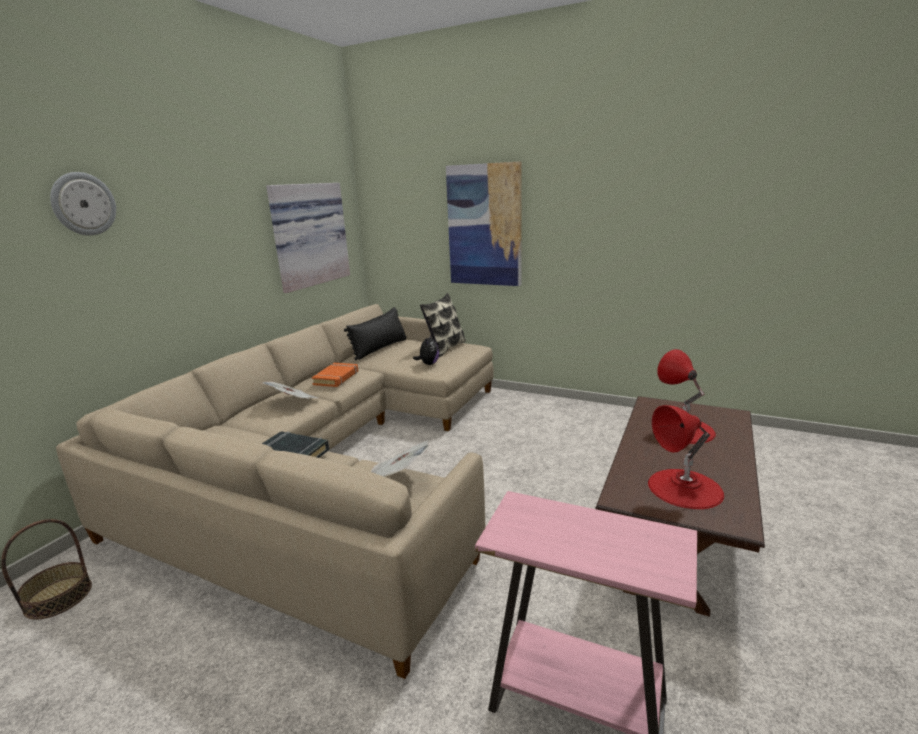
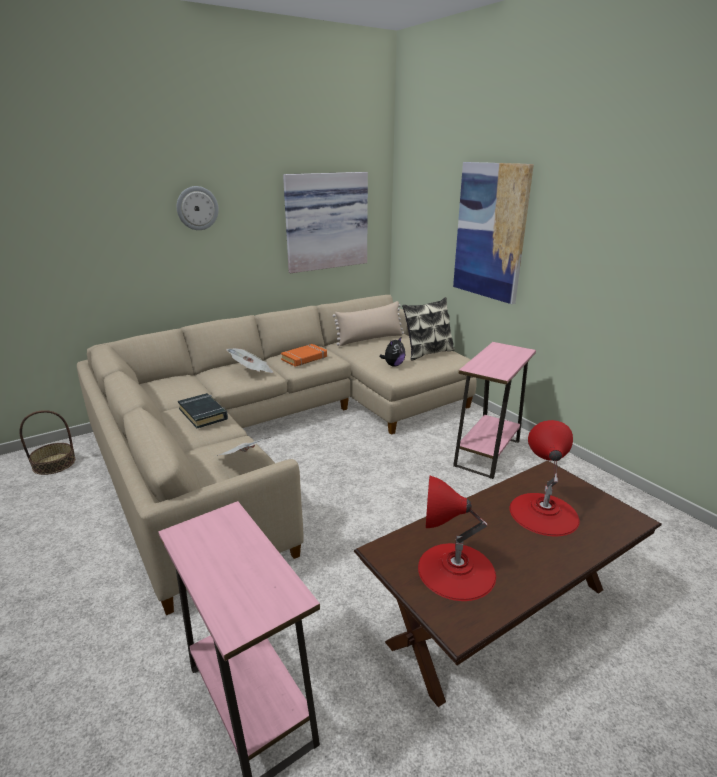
camera: 30 degrees right, 5 degrees up
wall clock [50,172,116,236] -> wall clock moved to [177,186,219,230]
black pillow [344,307,407,360] -> beige pillow [333,301,404,346]
none -> pink side table [453,342,536,479]

